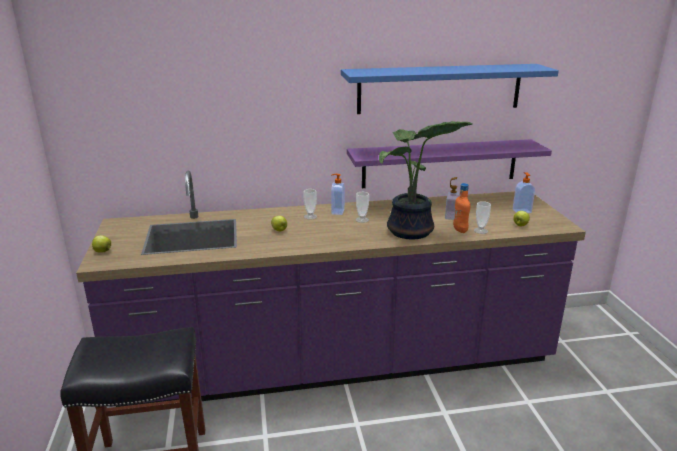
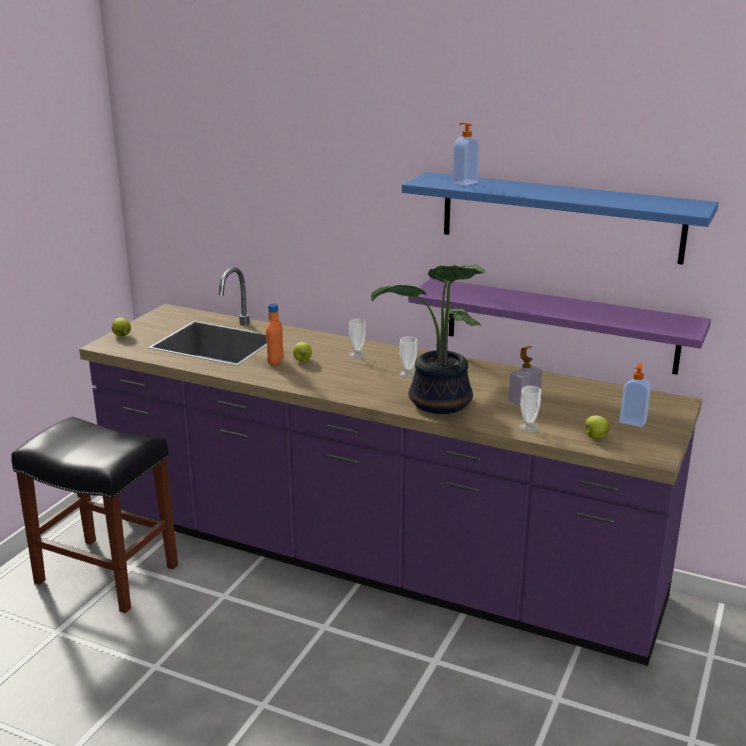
camera: 35 degrees right, 0 degrees up
soap dispenser [331,174,345,215] -> soap dispenser moved to [452,123,480,186]
orange bottle [453,183,471,233] -> orange bottle moved to [266,303,284,366]

